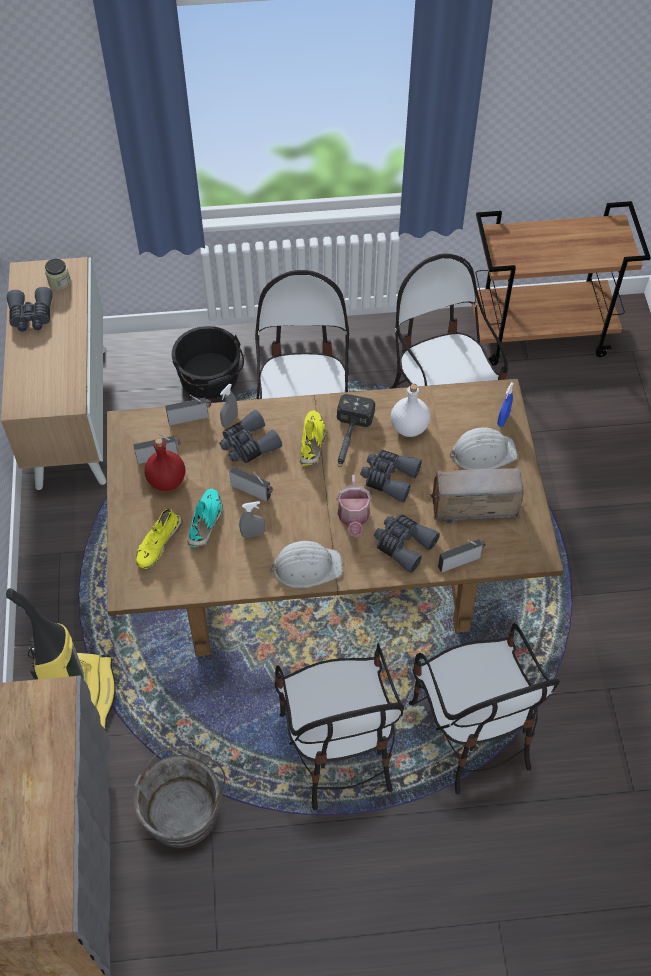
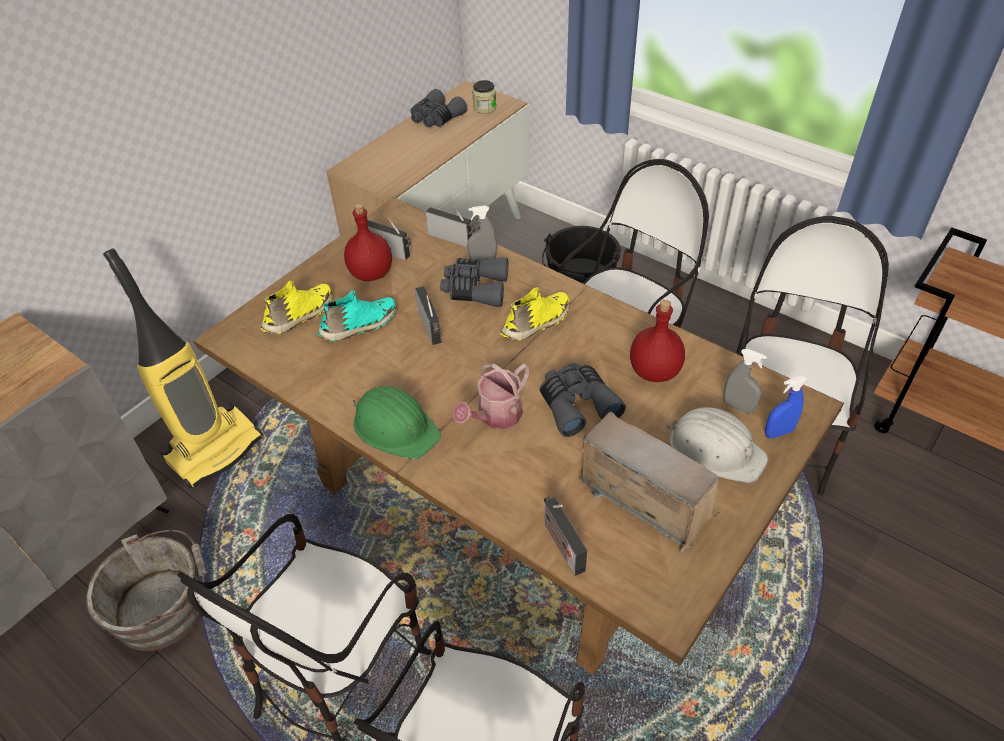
camera: 45 degrees right, 10 degrees down
yellow shoe [136,509,182,569] -> yellow shoe turned 150 degrees clockwise [261,280,332,334]
grey spray bottle [239,501,265,538] -> grey spray bottle moved to [723,349,767,414]
white hard hat [269,541,343,588] -> green hard hat [353,386,441,460]
hammer [337,394,375,467] -> none
grey binoculars [374,514,440,573] -> none
white bottle [391,384,430,437] -> red bottle [630,300,685,382]
radio [438,539,486,573] -> radio turned 135 degrees counterclockwise [544,496,587,576]

